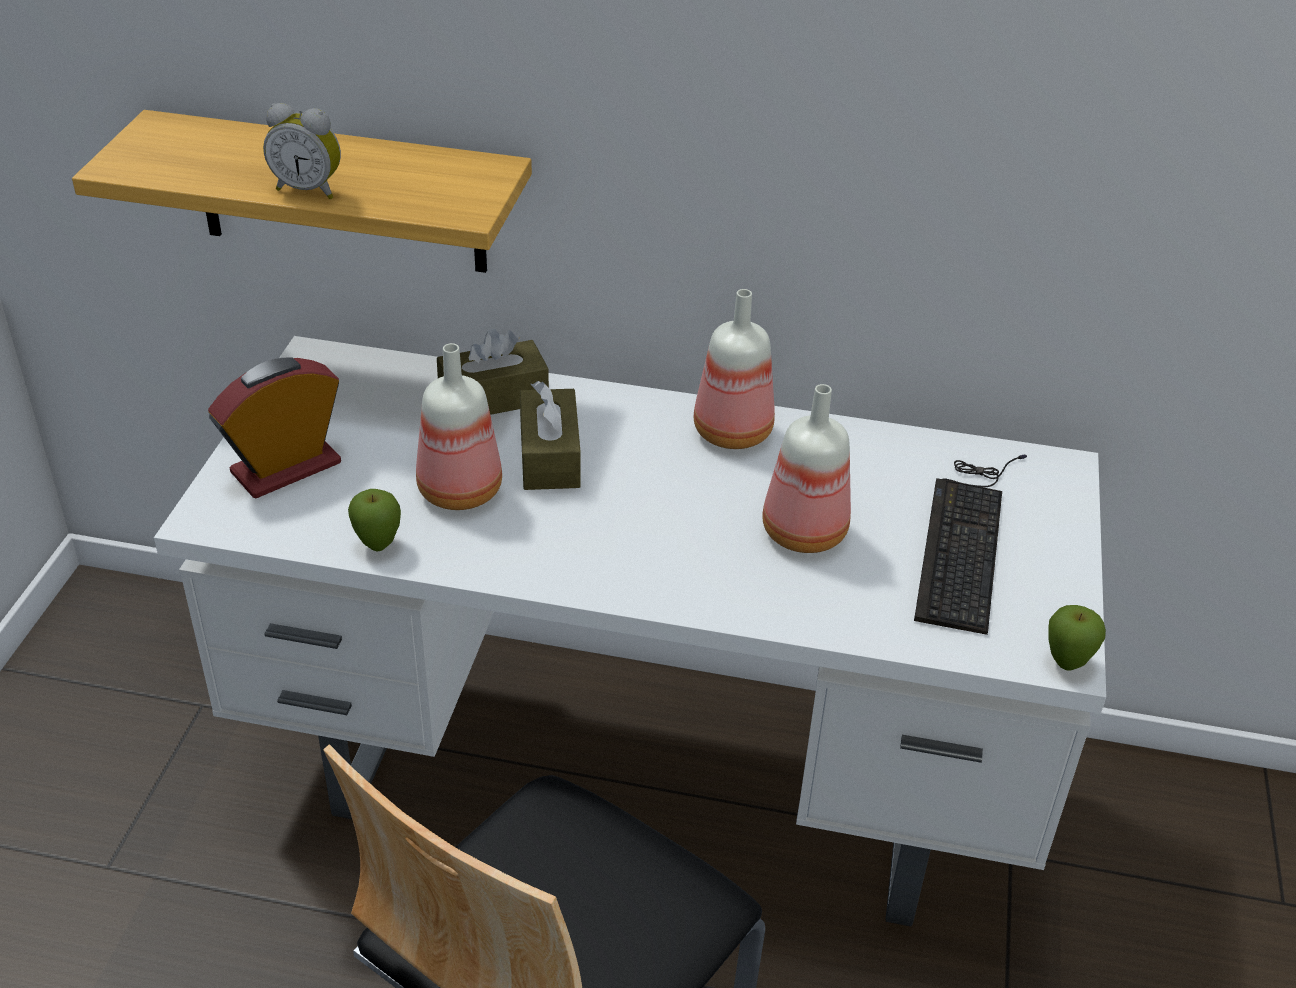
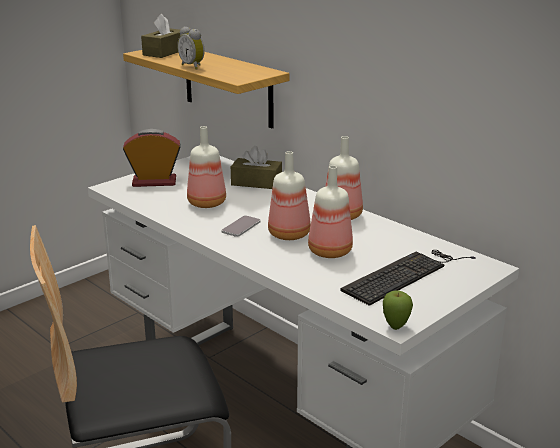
camera: 35 degrees right, 15 degrees down
apple [348,489,401,551] -> none
brown tissue box [520,381,581,490] -> brown tissue box moved to [141,14,180,58]
none -> phone [222,215,261,237]
none -> bottle [268,151,311,240]

